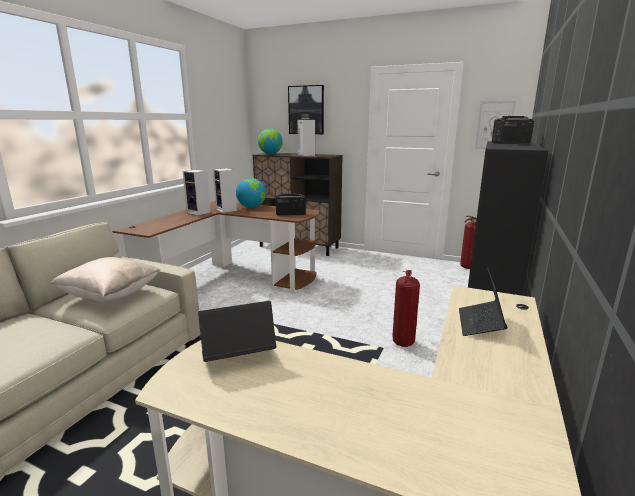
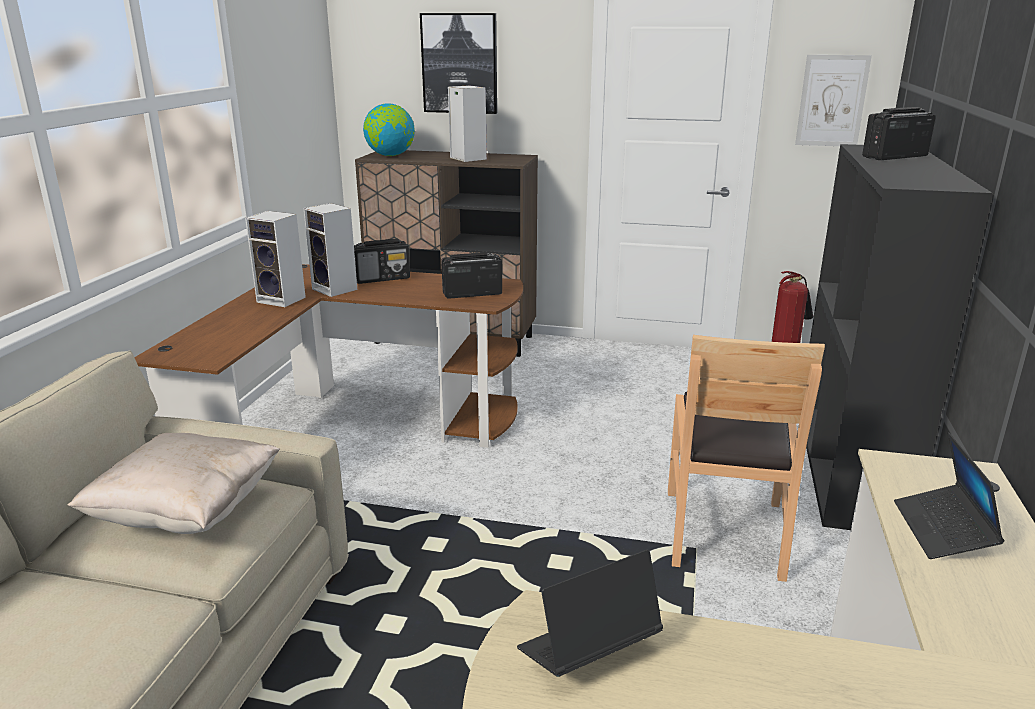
camera: 10 degrees left, 5 degrees up
globe [236,178,266,208] -> radio [354,239,410,284]
fire extinguisher [392,270,420,347] -> brown chair [668,335,825,582]

